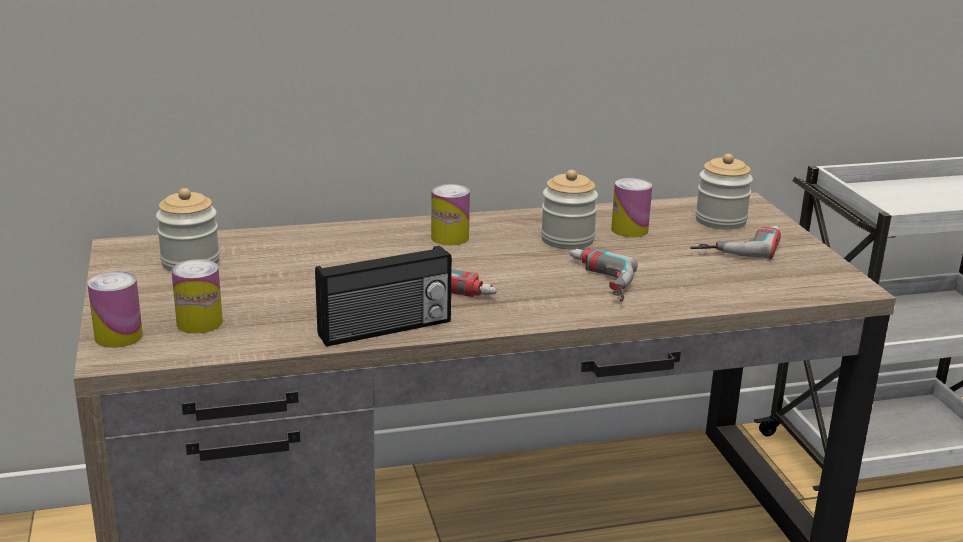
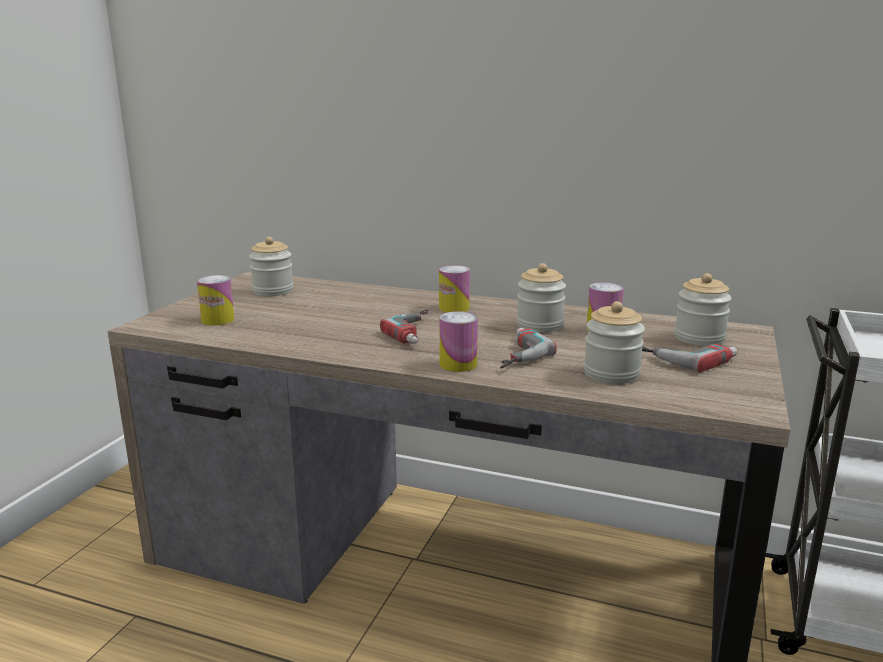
camera: 35 degrees right, 5 degrees down
can [87,271,143,348] -> can moved to [440,311,478,372]
radio [315,246,452,347] -> none
none -> jar [584,301,645,384]

